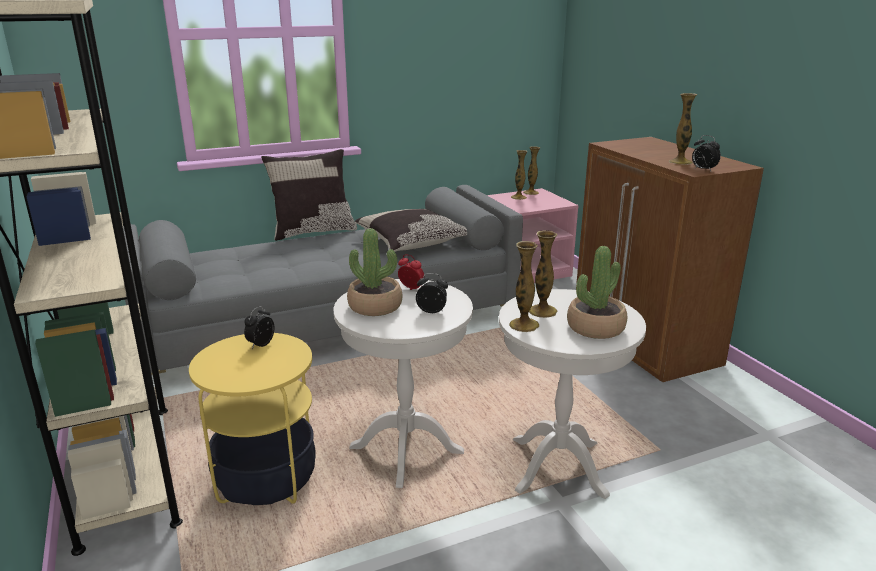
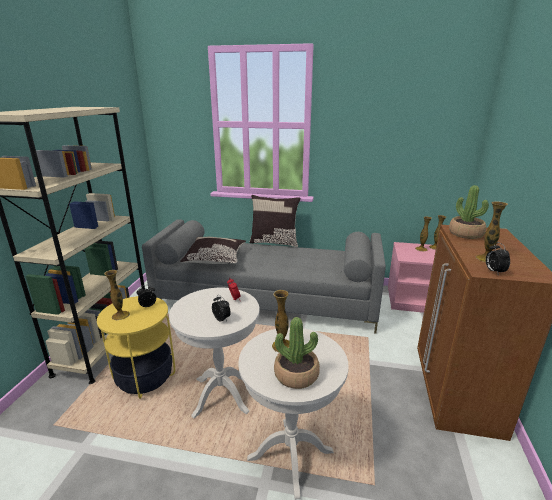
camera: 35 degrees right, 0 degrees up
potted plant [347,228,402,316] -> potted plant moved to [449,185,489,239]
pillow [354,209,468,252] -> pillow moved to [180,237,246,264]
vase [509,241,539,332] -> vase moved to [104,270,130,320]

